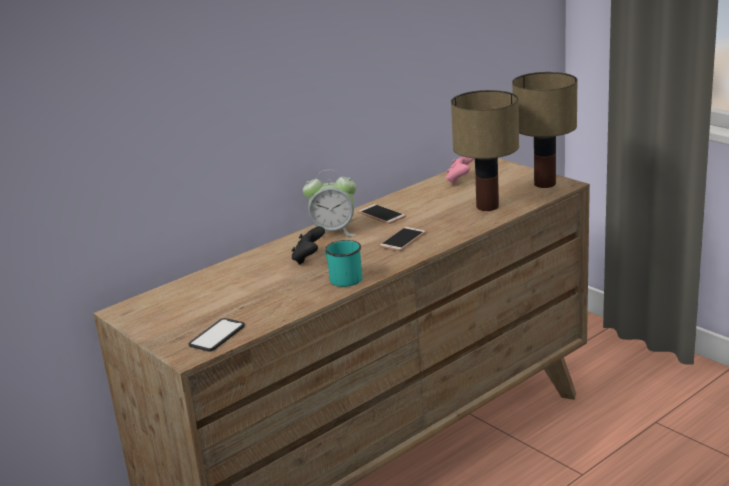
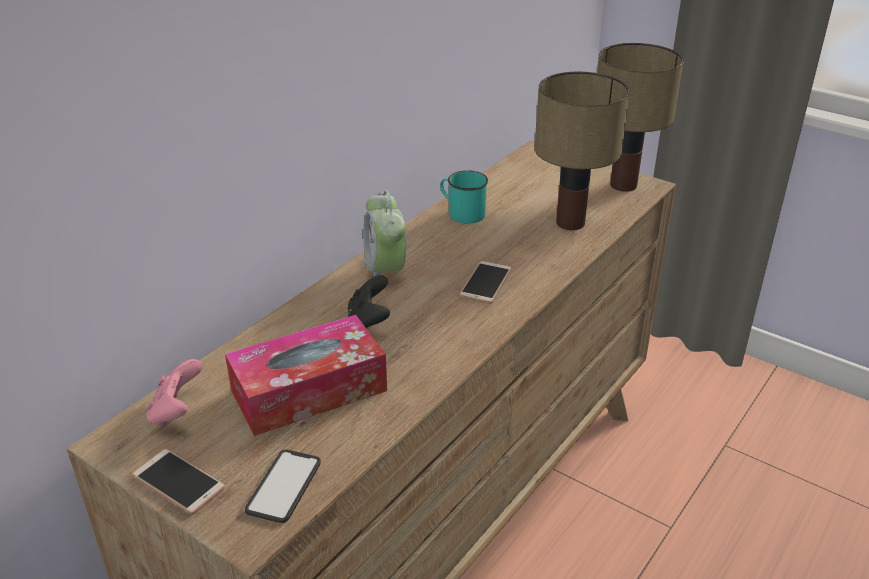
camera: 15 degrees left, 10 degrees up
alarm clock [303,170,356,239] -> alarm clock turned 90 degrees clockwise [363,191,406,277]
turquoise mug [325,240,362,287] -> turquoise mug moved to [440,170,488,223]
phone [358,204,406,224] -> phone moved to [132,449,225,515]
pink game controller [446,156,474,185] -> pink game controller moved to [145,359,202,428]
none -> tissue box [225,315,387,436]

